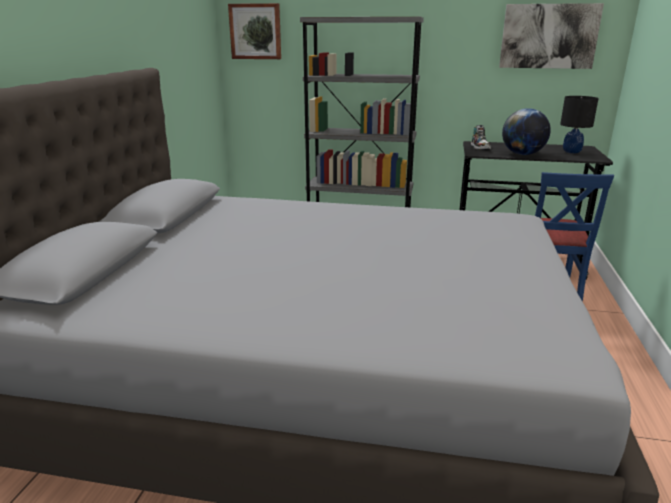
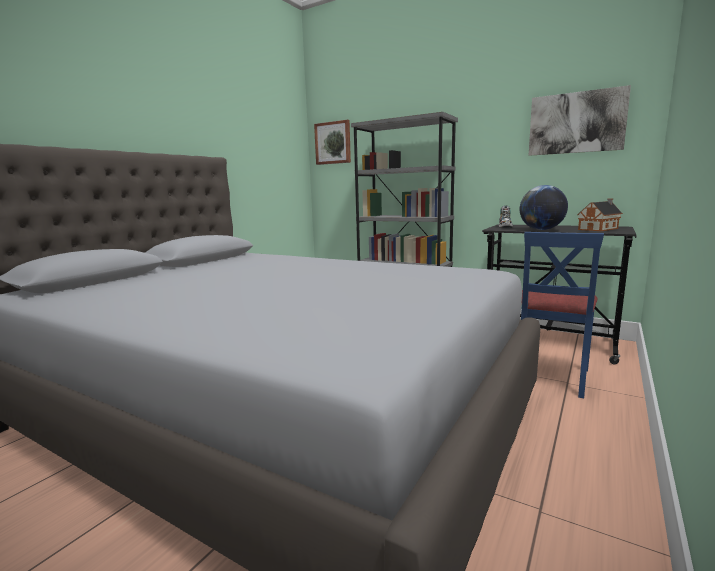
camera: 20 degrees right, 10 degrees down
black table lamp [560,96,599,153] -> toy house [577,198,623,231]

